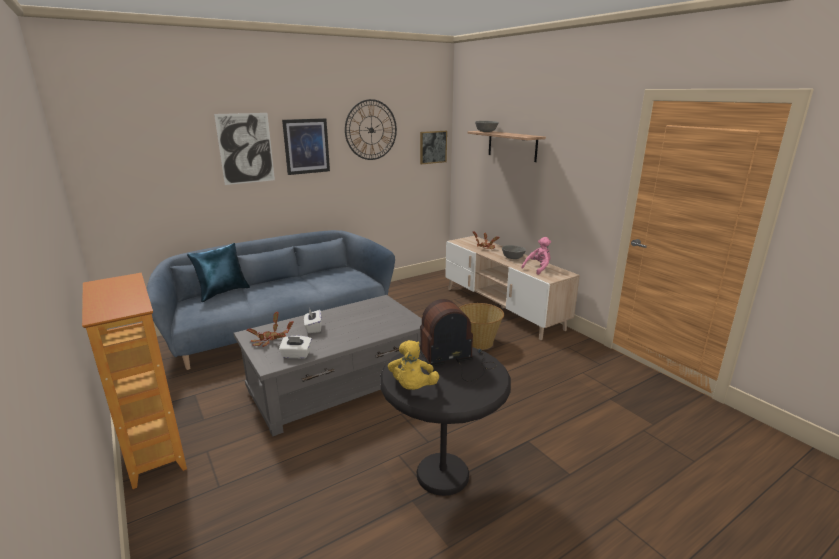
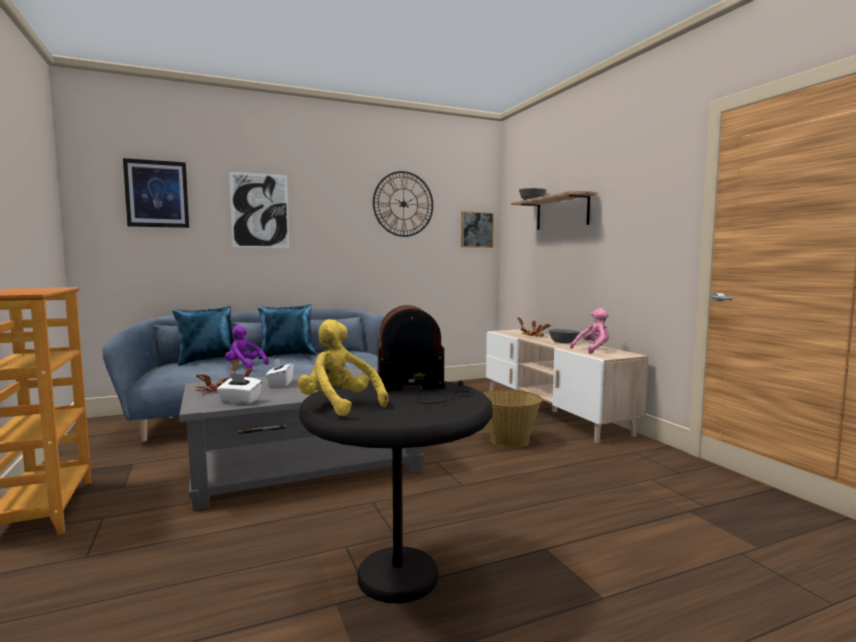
camera: 10 degrees right, 15 degrees down
picture [282,118,330,175] -> picture moved to [123,158,189,228]
yellow plush toy [388,340,439,390] -> yellow plush toy turned 120 degrees clockwise [298,319,388,416]
none -> purple plush toy [225,325,269,369]
none -> blue pillow [258,304,316,359]

